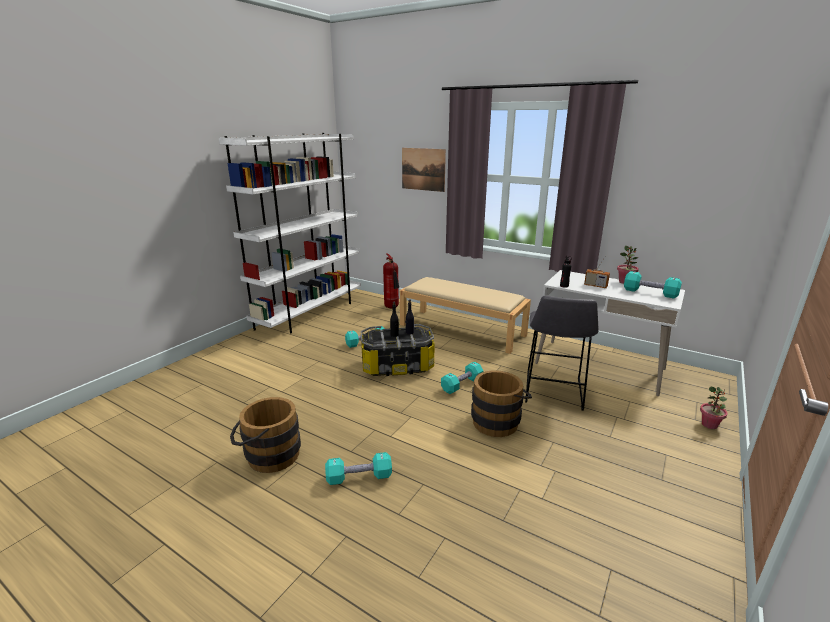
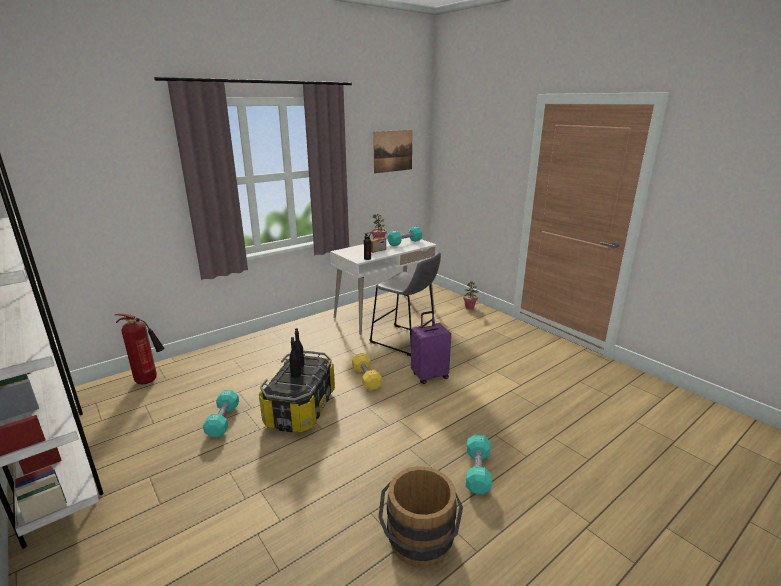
camera: 70 degrees left, 0 degrees up
beige bench [400,277,531,354] -> none
picture [402,148,446,192] -> picture moved to [373,130,413,174]
turquoise dumbbell [441,362,483,394] -> yellow dumbbell [352,353,382,390]
brown bucket [471,370,532,437] -> purple suitcase [411,311,451,384]

